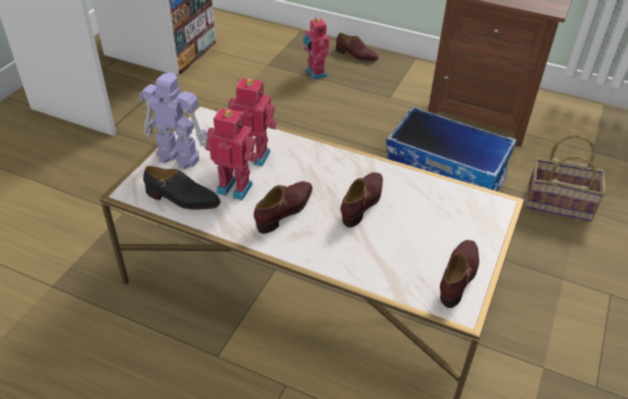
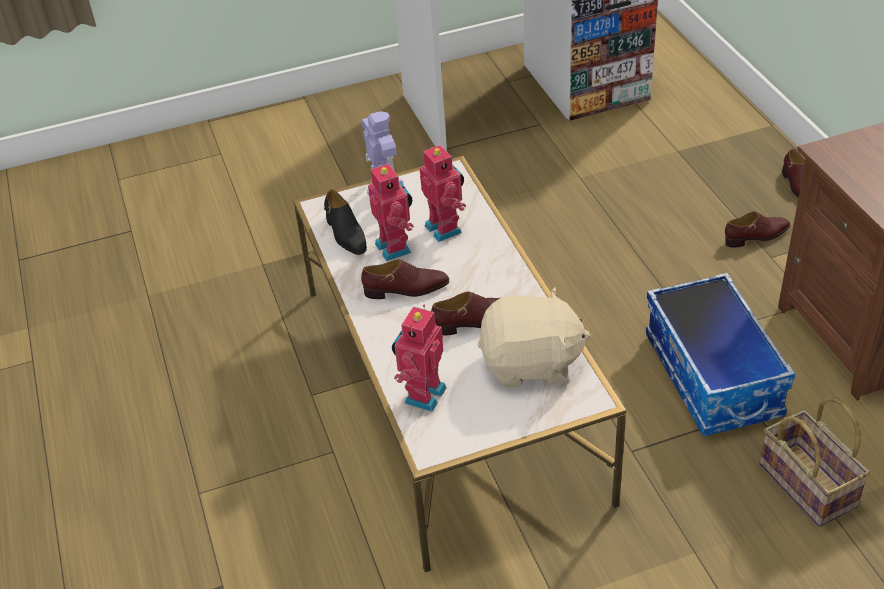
camera: 50 degrees right, 0 degrees up
toy robot [303,16,329,79] -> toy robot moved to [392,305,447,412]
brown shoe [440,240,479,308] -> brown shoe moved to [725,212,790,248]
none -> beige plush toy [478,287,591,387]

